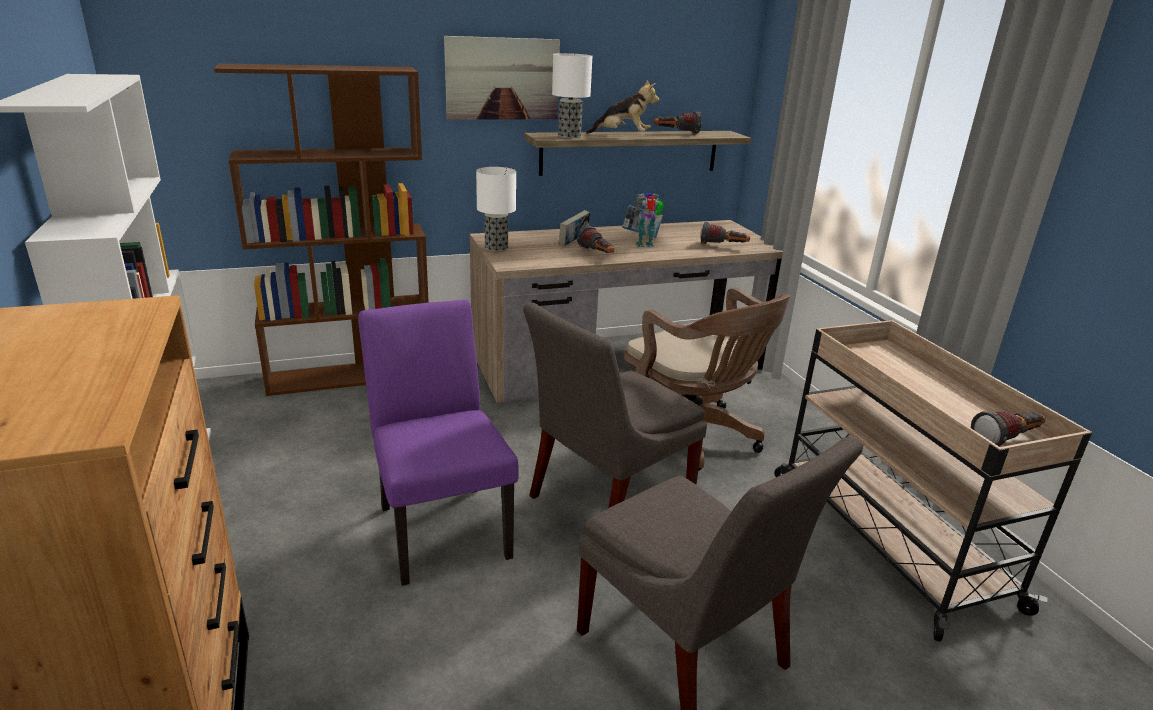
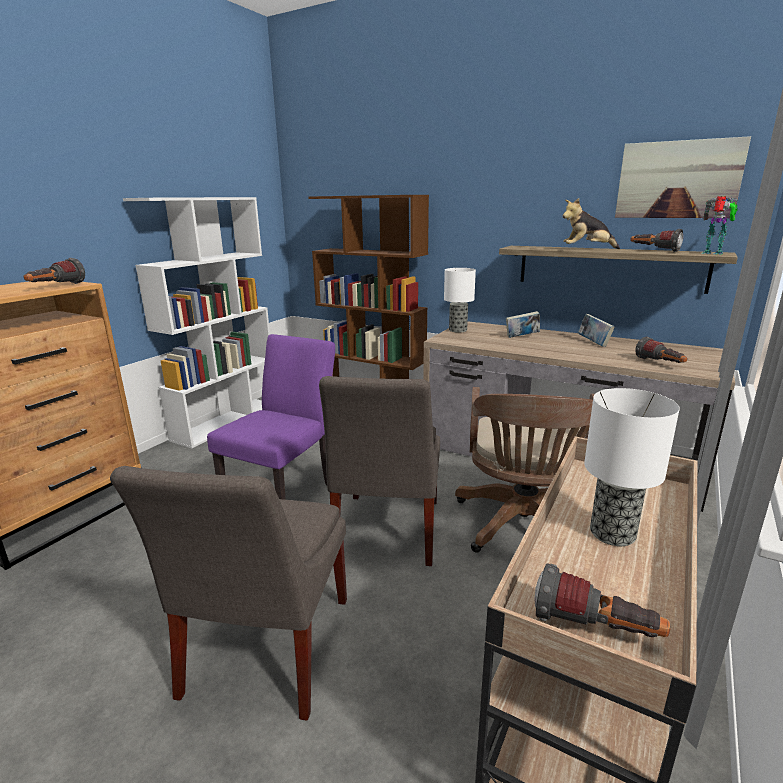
camera: 50 degrees right, 5 degrees down
picture [444,36,560,120] -> picture moved to [615,136,751,218]
grey chair [523,302,707,508] -> grey chair turned 90 degrees counterclockwise [319,376,440,566]
table lamp [552,53,592,138] -> table lamp moved to [584,388,680,546]
flashlight [577,226,614,253] -> flashlight moved to [24,258,85,284]
plush toy [586,80,659,134] -> plush toy turned 120 degrees clockwise [563,198,620,249]
toy robot [635,193,664,247] -> toy robot moved to [701,196,738,255]

